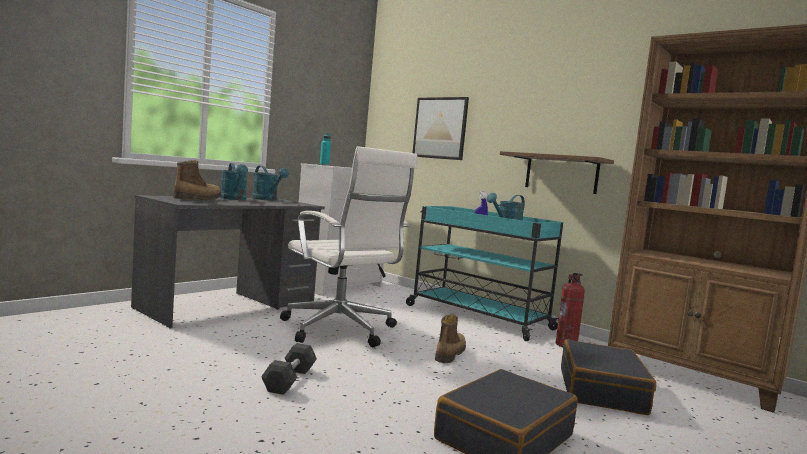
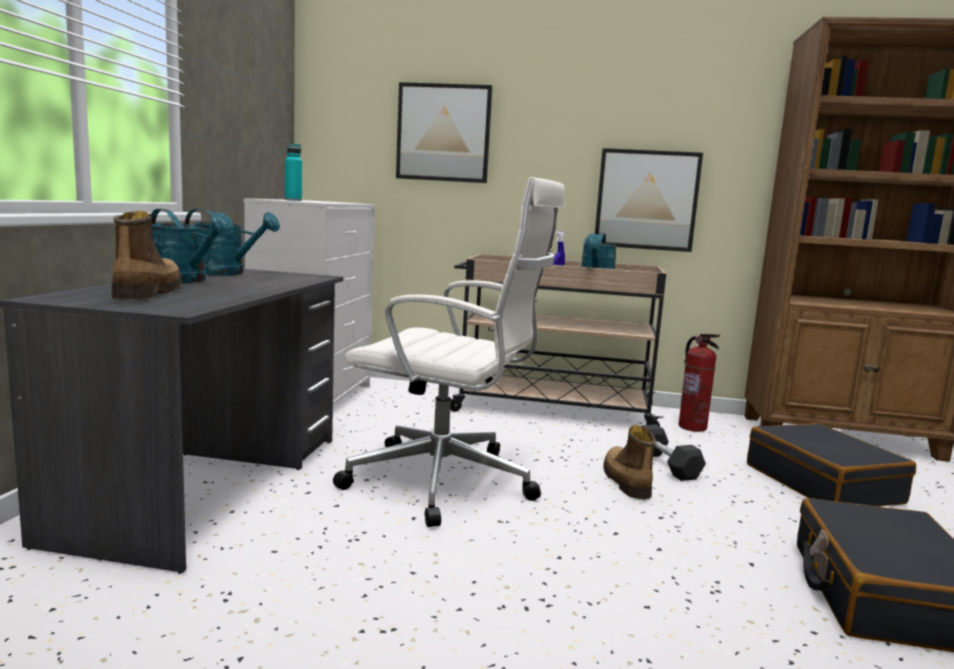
camera: 30 degrees left, 5 degrees up
grey dumbbell [261,343,317,395] -> grey dumbbell moved to [642,425,706,481]
turquoise cart [406,206,563,341] -> beige cart [450,254,666,426]
shelf [500,151,614,194] -> picture [595,148,703,252]

